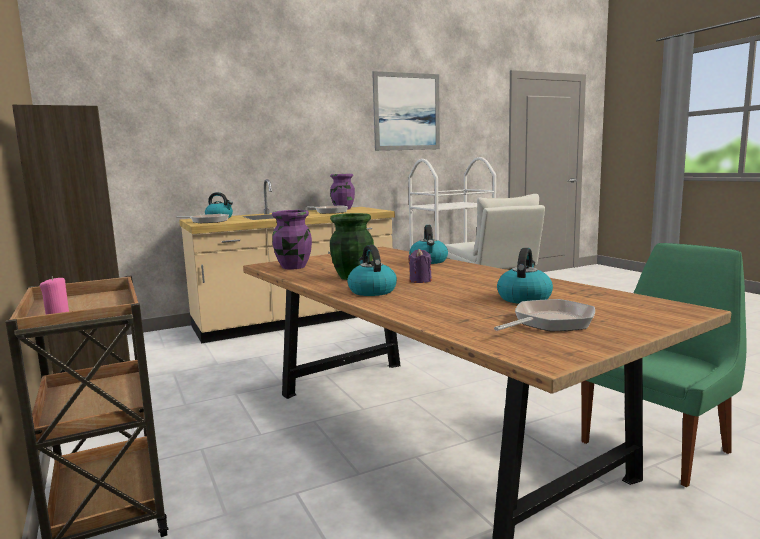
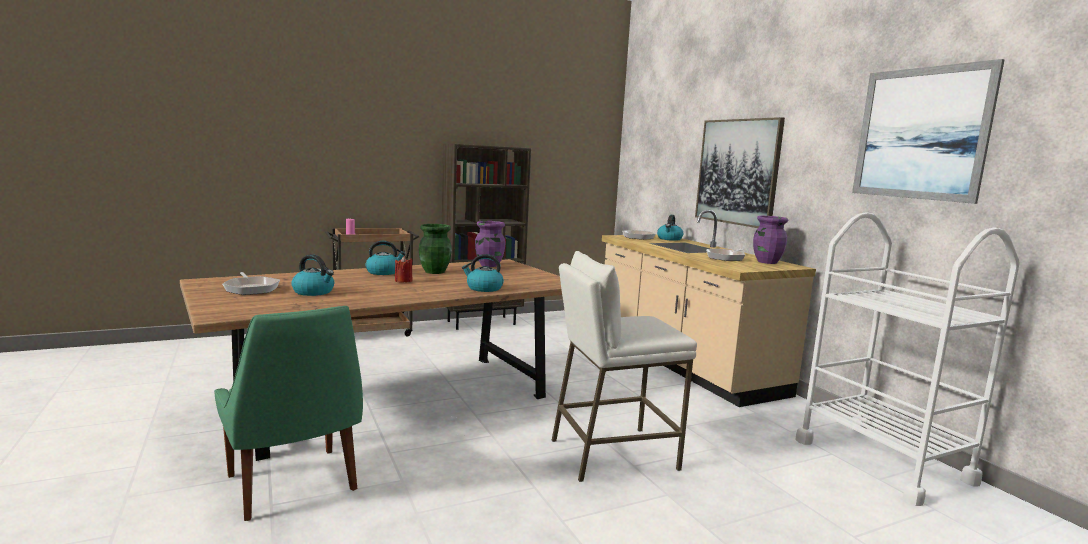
camera: 90 degrees right, 0 degrees up
purple candle [408,249,432,283] -> red candle [395,256,413,283]
none -> picture [695,117,785,228]

